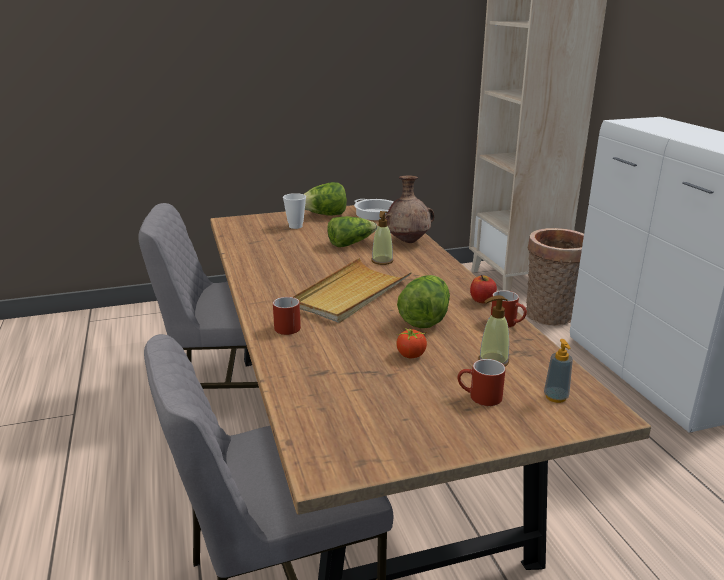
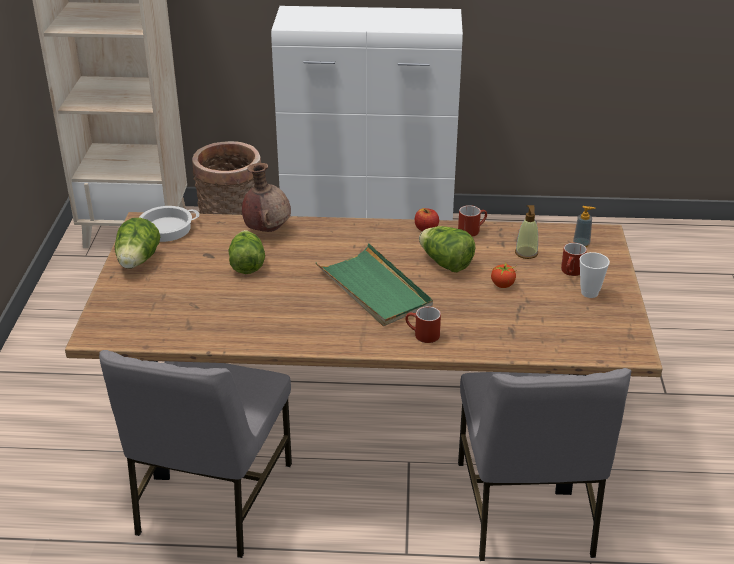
camera: 70 degrees left, 10 degrees up
cup [283,193,306,229] -> cup moved to [579,252,610,298]
beige tray [293,258,412,323] -> green tray [316,243,433,326]
soap dispenser [371,211,393,265] -> none

